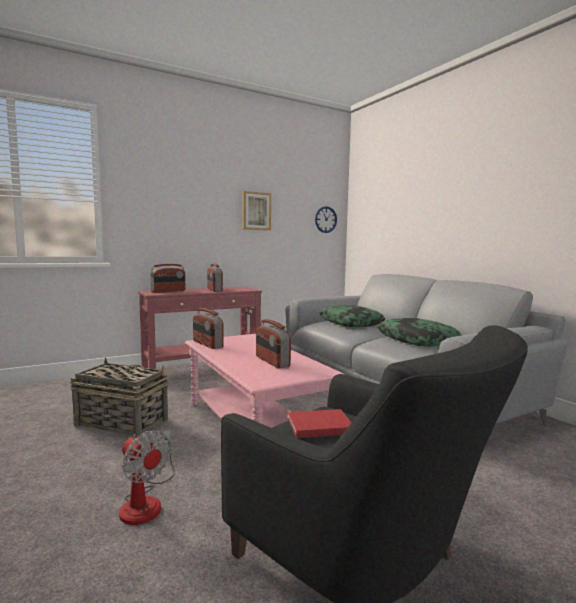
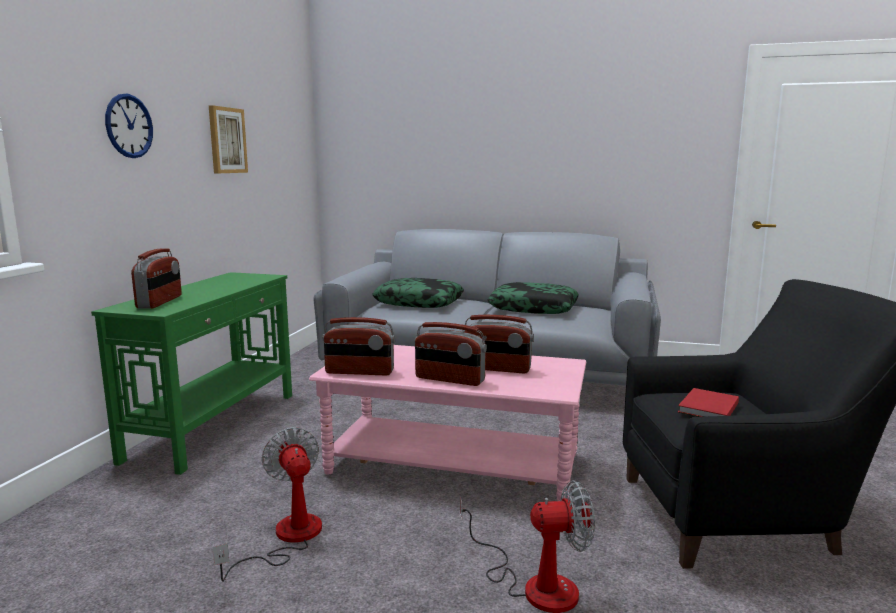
camera: 45 degrees left, 5 degrees up
basket [70,357,169,437] -> fan [213,427,322,582]
red console table [138,287,262,369] -> green console table [91,272,292,475]
radio [207,264,223,292] -> radio moved to [415,322,487,386]
wall clock [315,206,337,233] -> wall clock moved to [105,94,153,158]

